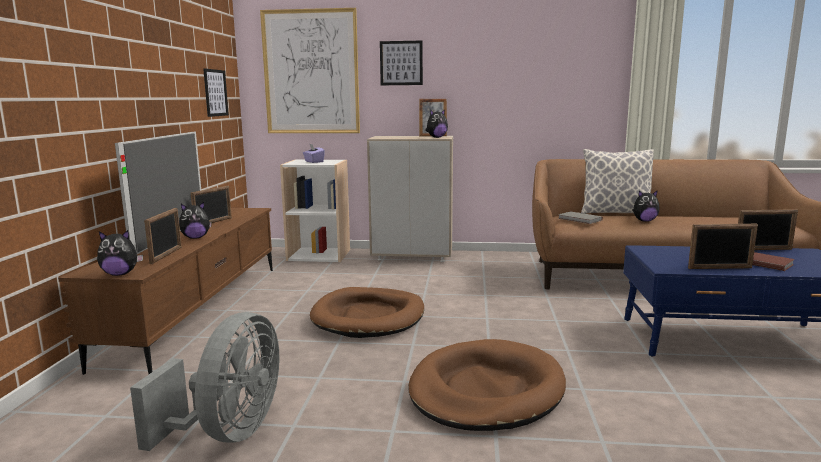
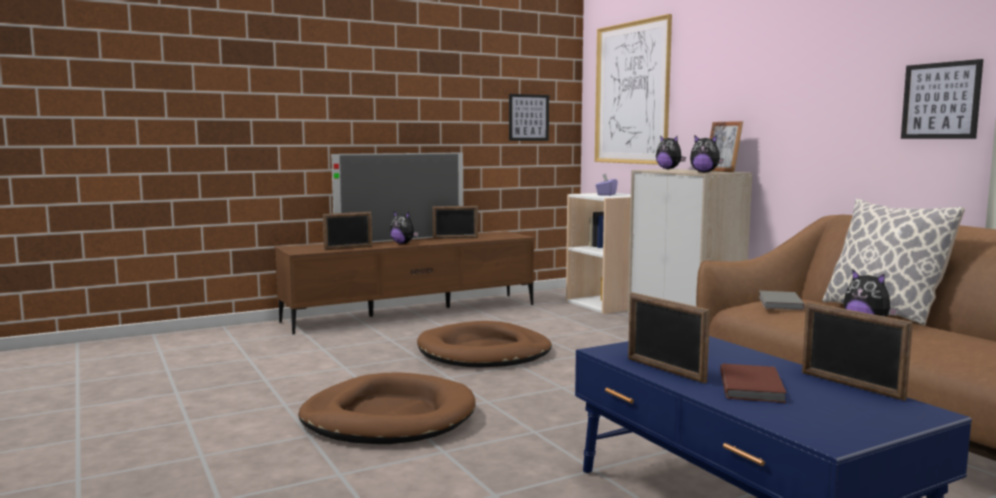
camera: 55 degrees right, 5 degrees down
plush toy [97,230,143,276] -> plush toy moved to [656,136,686,169]
grey fan [130,312,279,451] -> none
picture [380,41,423,85] -> picture moved to [901,59,983,139]

